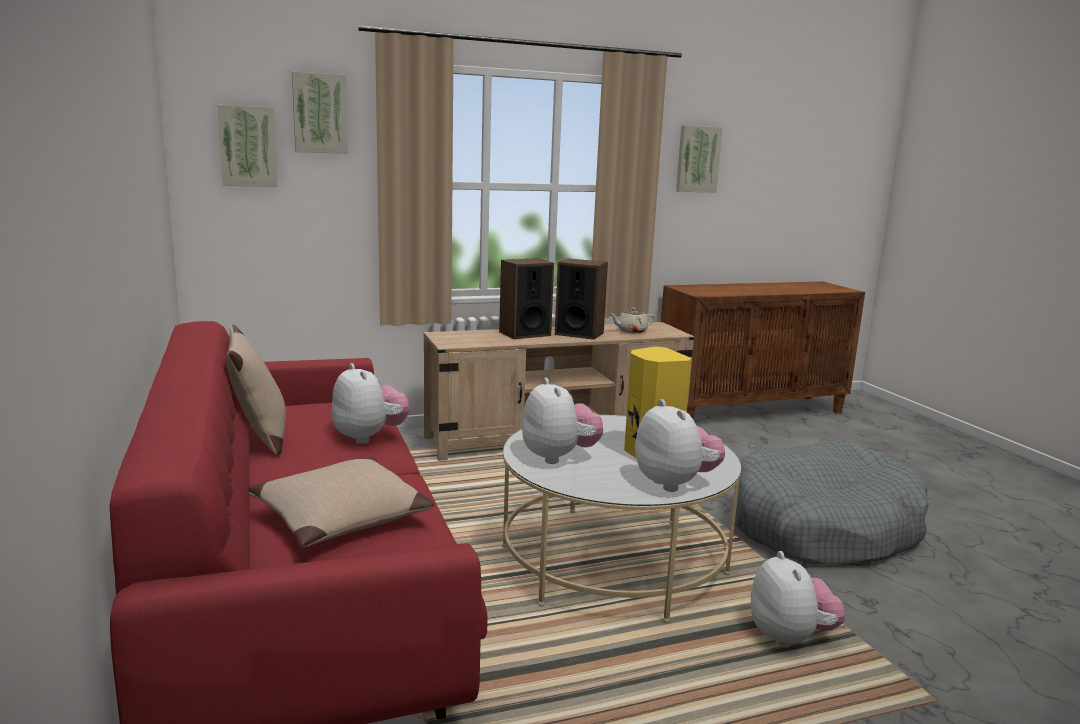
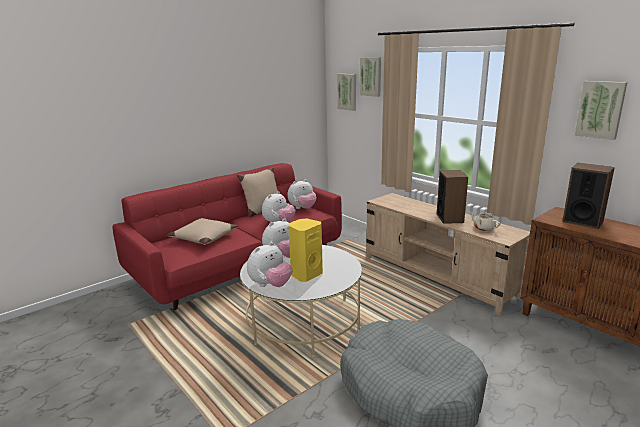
camera: 70 degrees right, 5 degrees up
speaker [499,258,554,339] -> speaker moved to [562,163,615,229]
plush toy [751,551,845,647] -> plush toy moved to [288,179,317,209]

